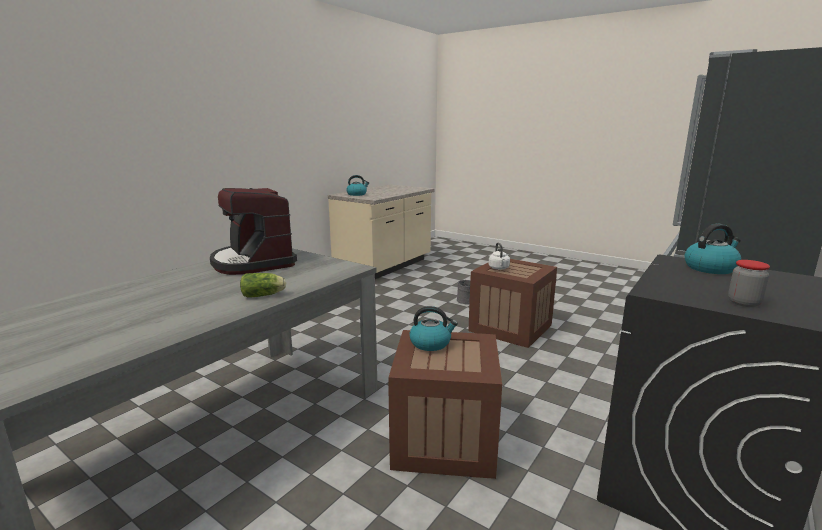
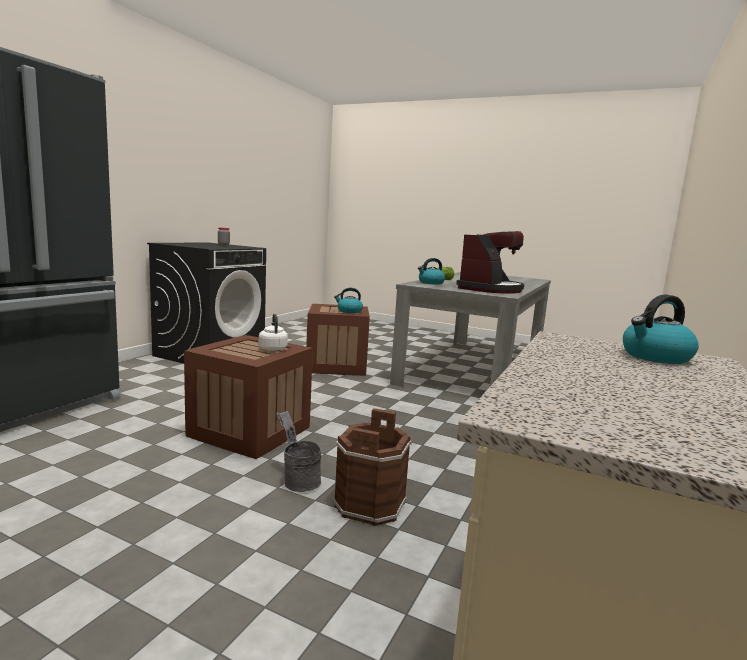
camera: 170 degrees right, 5 degrees down
coffee machine [210,188,297,275] -> coffee machine turned 75 degrees clockwise [456,231,524,294]
kettle [684,224,741,274] -> kettle moved to [418,258,445,285]
none -> brown bucket [333,408,412,526]

